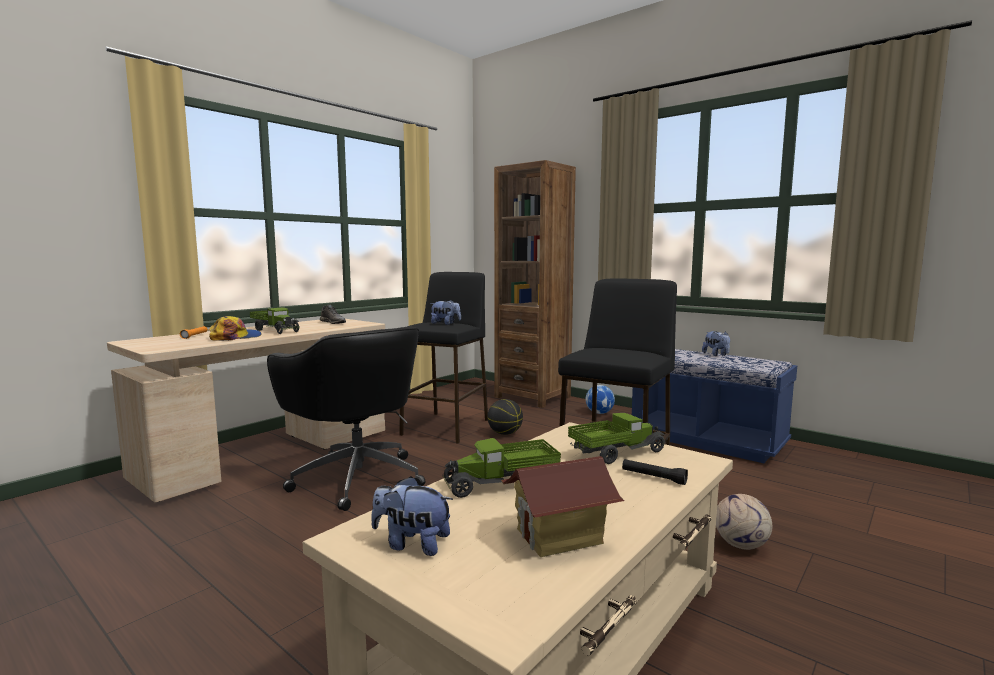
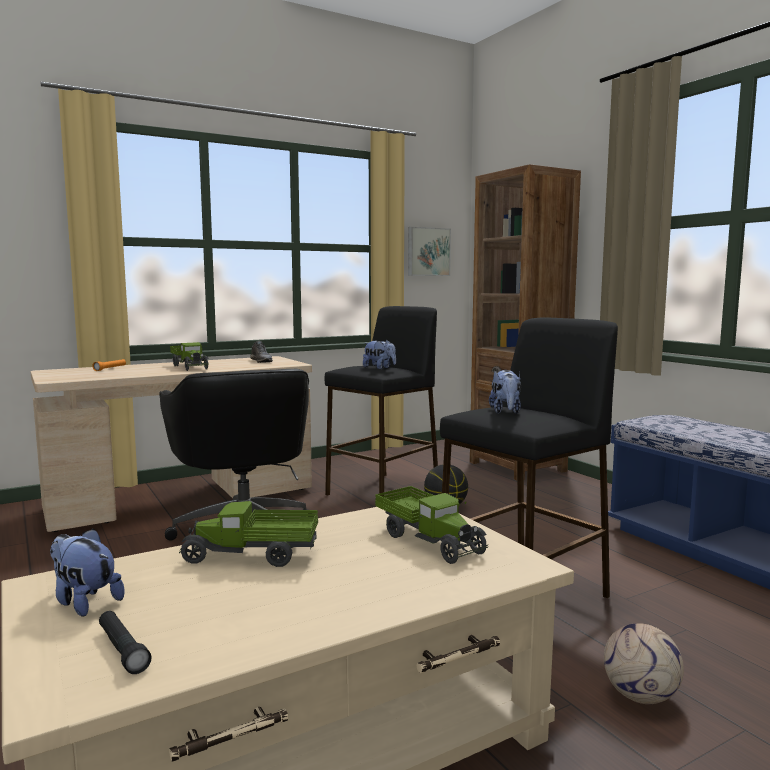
camera: 20 degrees right, 0 degrees up
cap [209,316,262,341] -> none
toy house [501,456,625,557] -> none
toy truck [568,413,666,464] -> toy truck turned 60 degrees clockwise [375,486,488,564]
football [586,385,615,414] -> none
black flashlight [622,459,688,485] -> black flashlight moved to [99,611,152,674]
plush toy [702,331,730,356] -> plush toy moved to [489,370,521,414]
none -> picture [408,227,451,276]

